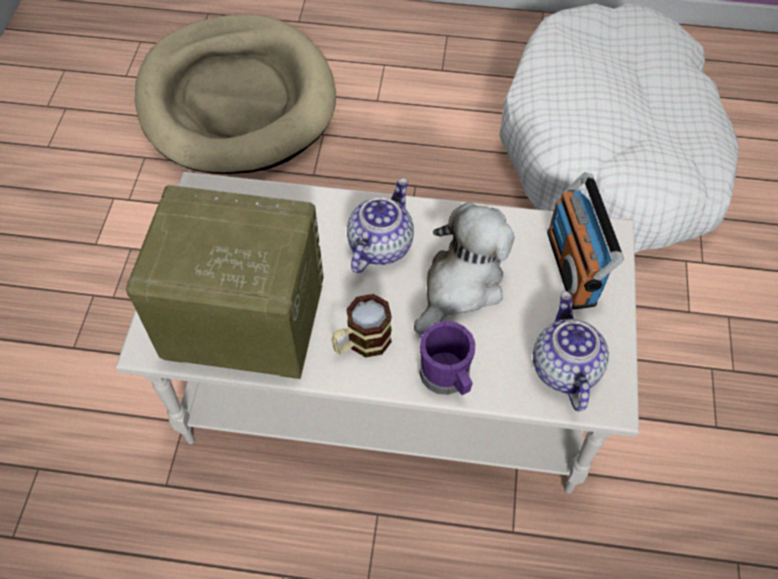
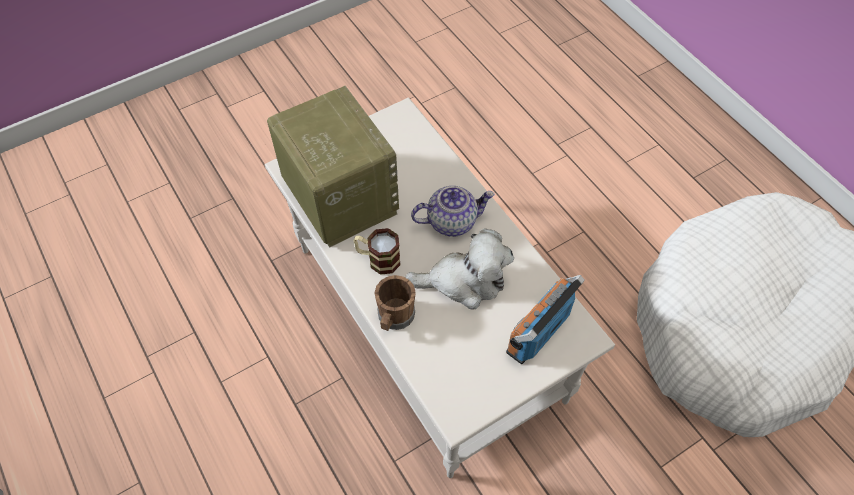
camera: 50 degrees right, 0 degrees up
beige dog bed [135,14,336,174] -> none
purple mug [420,321,475,395] -> brown mug [375,275,416,331]
teapot [533,291,609,411] -> none

